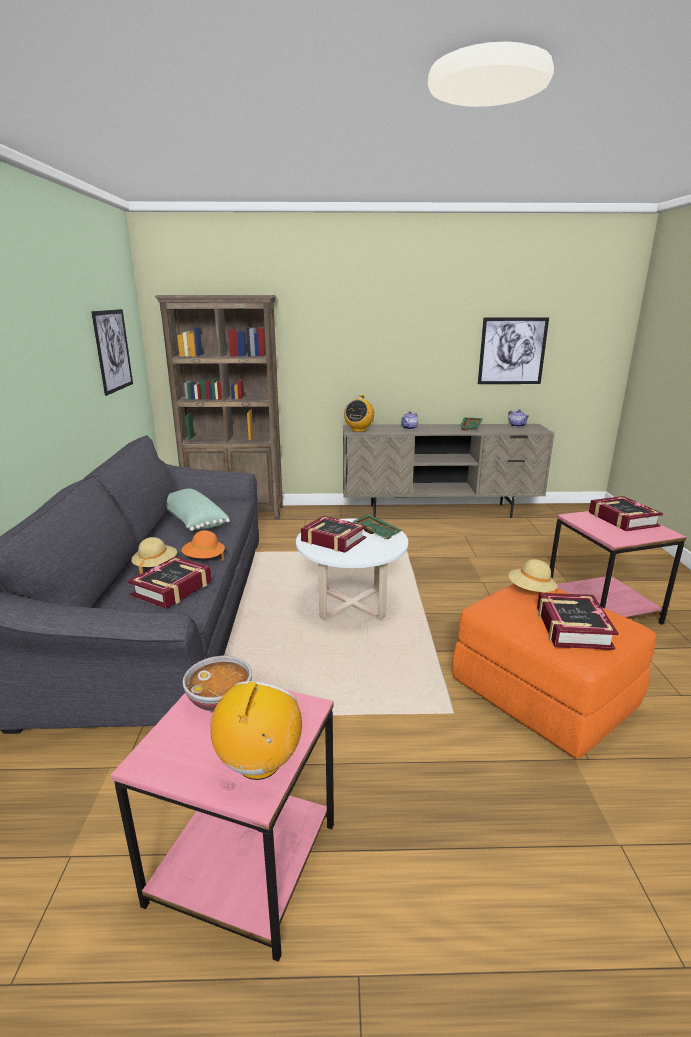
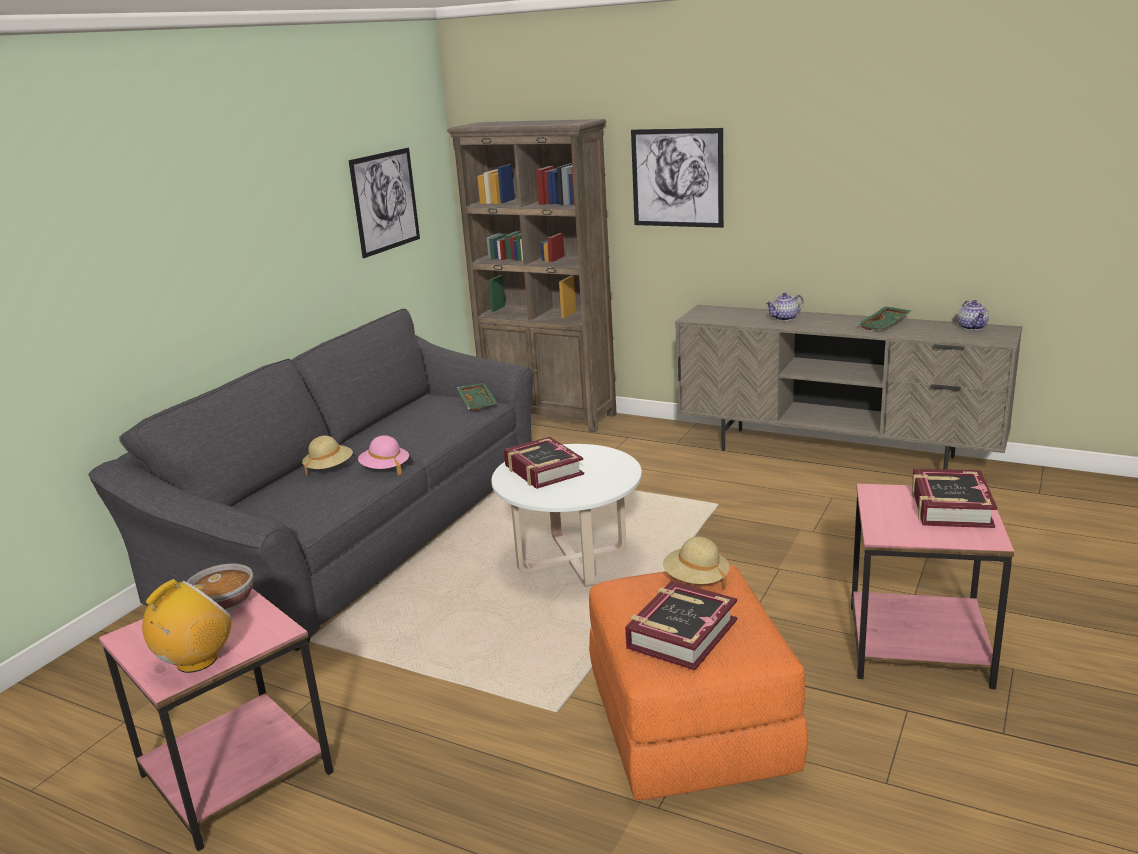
camera: 30 degrees right, 0 degrees up
book [128,556,212,609] -> none
green pillow [166,488,230,531] -> none
orange hat [182,530,225,561] -> pink hat [358,435,409,475]
radio [344,395,374,432] -> none
green tray [352,514,402,539] -> green tray moved to [456,383,497,411]
picture [478,317,549,384] -> picture moved to [631,128,724,228]

